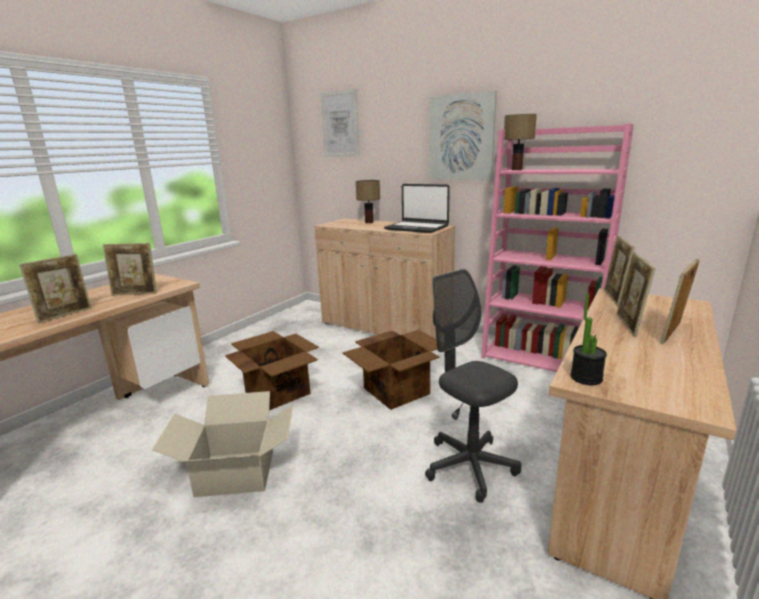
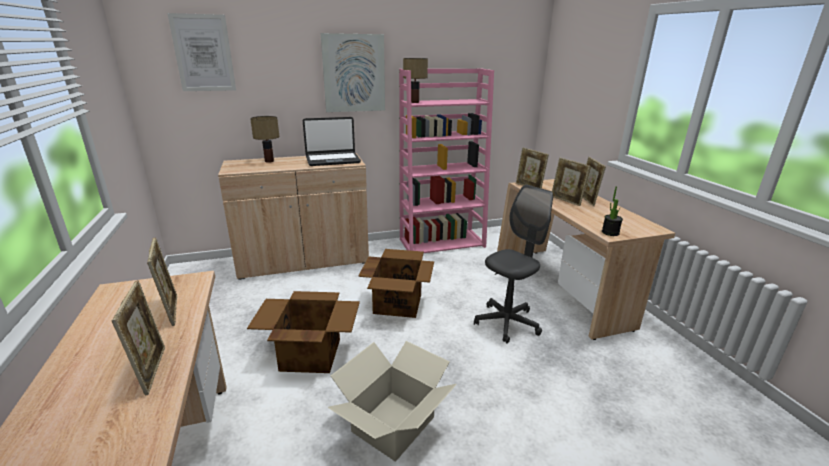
camera: 50 degrees left, 5 degrees up
picture frame [103,243,157,296] -> picture frame turned 60 degrees counterclockwise [147,237,177,326]
grey office chair [425,269,521,503] -> grey office chair turned 135 degrees clockwise [474,185,553,344]

